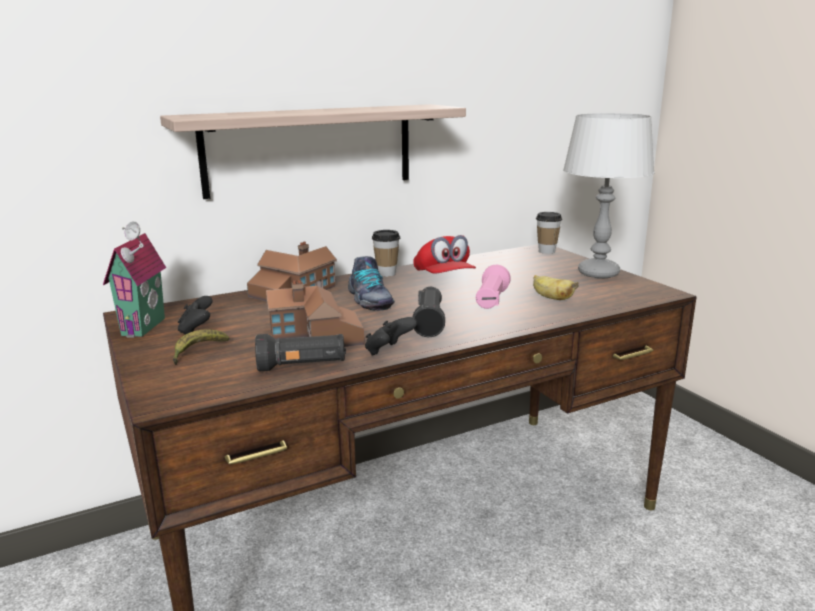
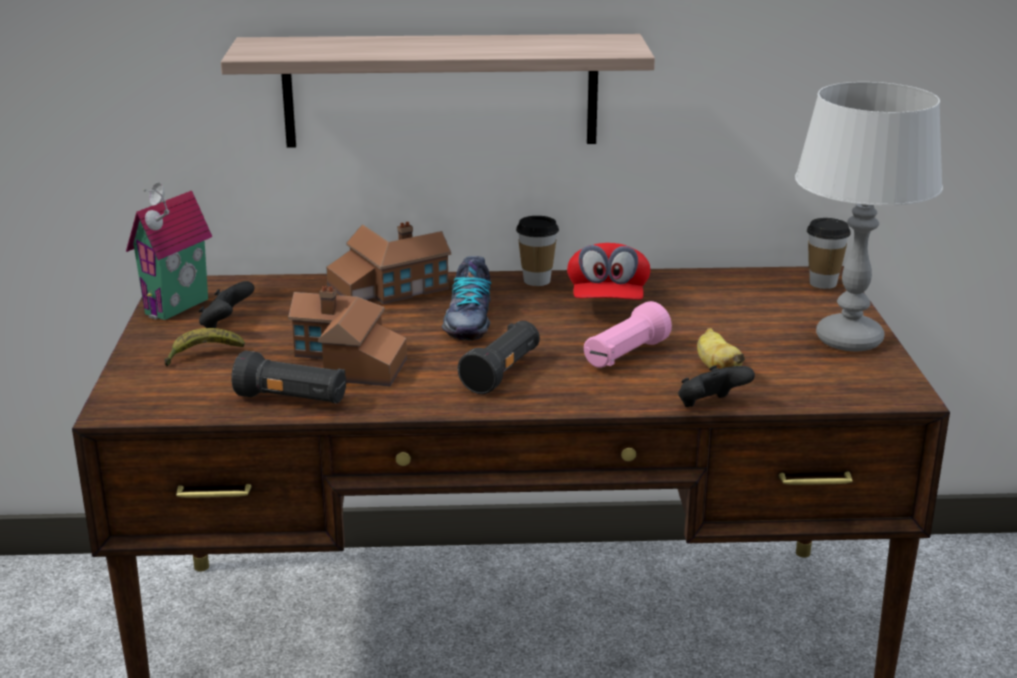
camera: 25 degrees right, 5 degrees up
black game controller [365,317,417,356] -> black game controller moved to [678,365,755,407]

